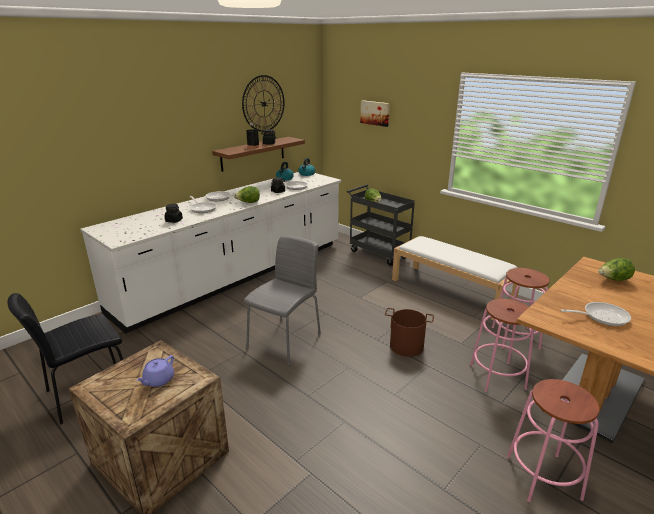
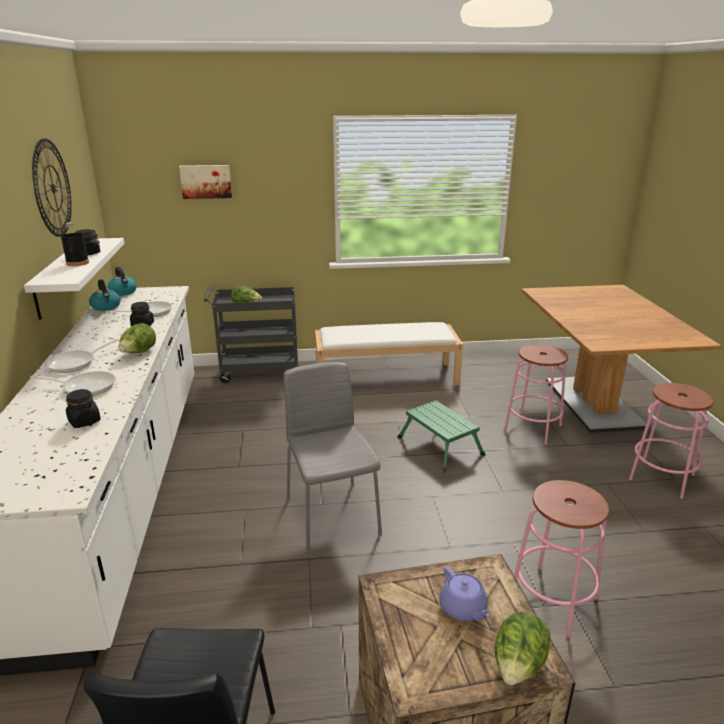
camera: 50 degrees left, 0 degrees up
brown shelf [212,137,305,172] -> white shelf [24,238,124,320]
brown bucket [385,308,434,357] -> green step ladder [397,400,486,473]
pink stool [492,268,550,349] -> pink stool moved to [514,480,609,637]
frying pan [561,302,631,326] -> none
lettuce [598,258,635,281] -> lettuce moved to [494,612,551,685]

